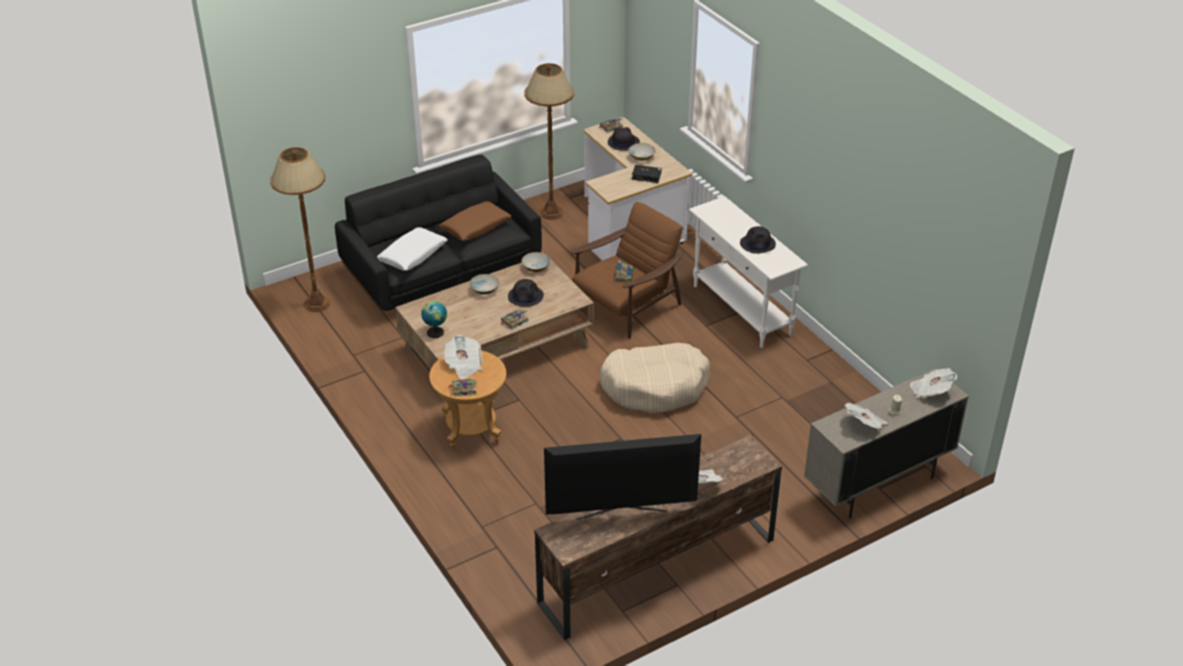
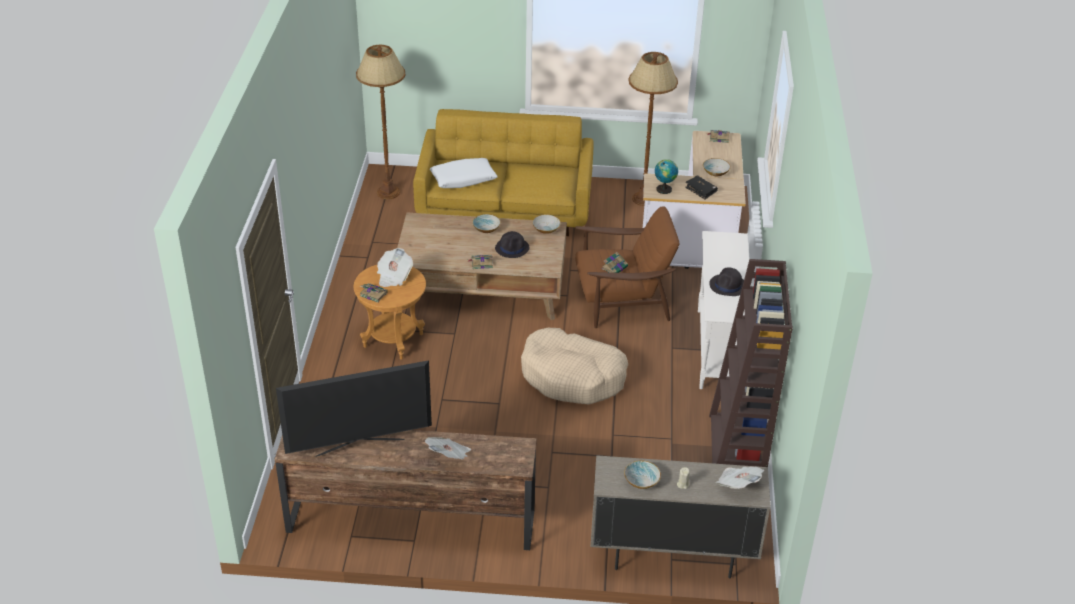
camera: 35 degrees right, 0 degrees up
black sofa [335,154,542,312] -> yellow sofa [413,109,594,236]
globe [421,301,447,338] -> globe moved to [655,159,678,194]
brown pillow [440,201,512,241] -> none
television [544,434,701,520] -> television turned 135 degrees clockwise [276,360,432,457]
black hat [608,127,640,151] -> none
newspaper [845,403,887,430] -> bowl [624,460,661,489]
none -> brown bookcase [709,259,793,467]

